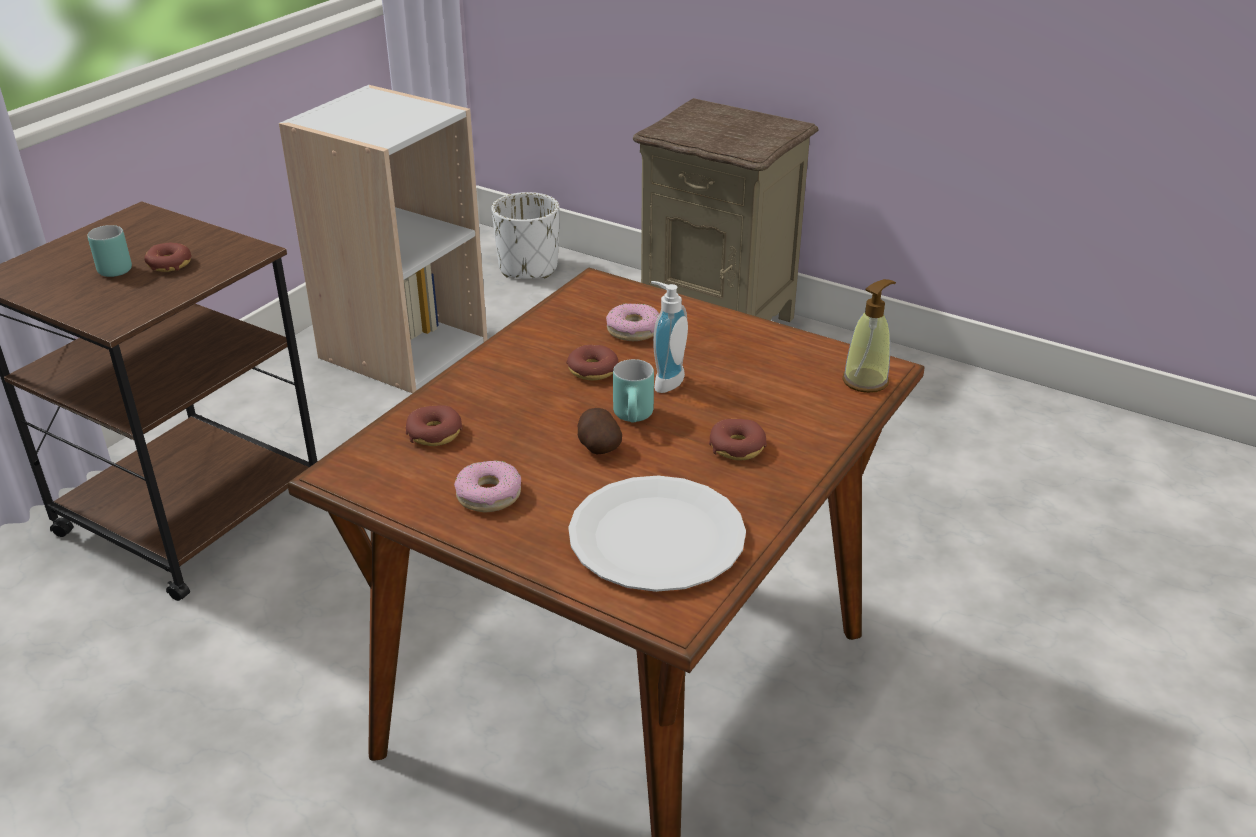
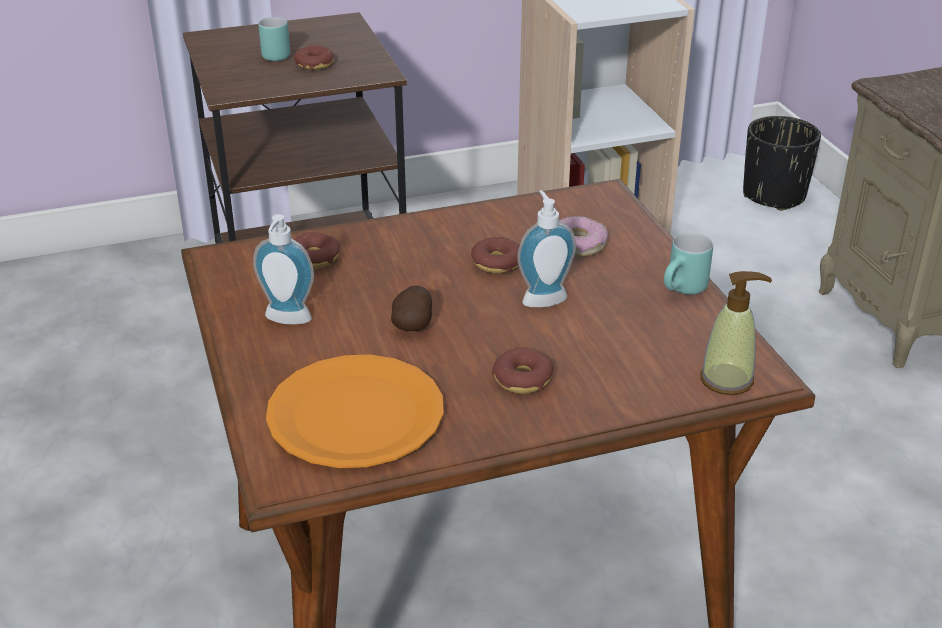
camera: 40 degrees right, 0 degrees up
donut [454,460,521,512] -> soap dispenser [253,214,314,324]
white planter [491,192,559,279] -> black planter [743,116,821,211]
white plate [568,476,746,592] -> orange plate [266,354,444,468]
turquoise mug [613,359,654,423] -> turquoise mug moved to [664,232,713,294]

